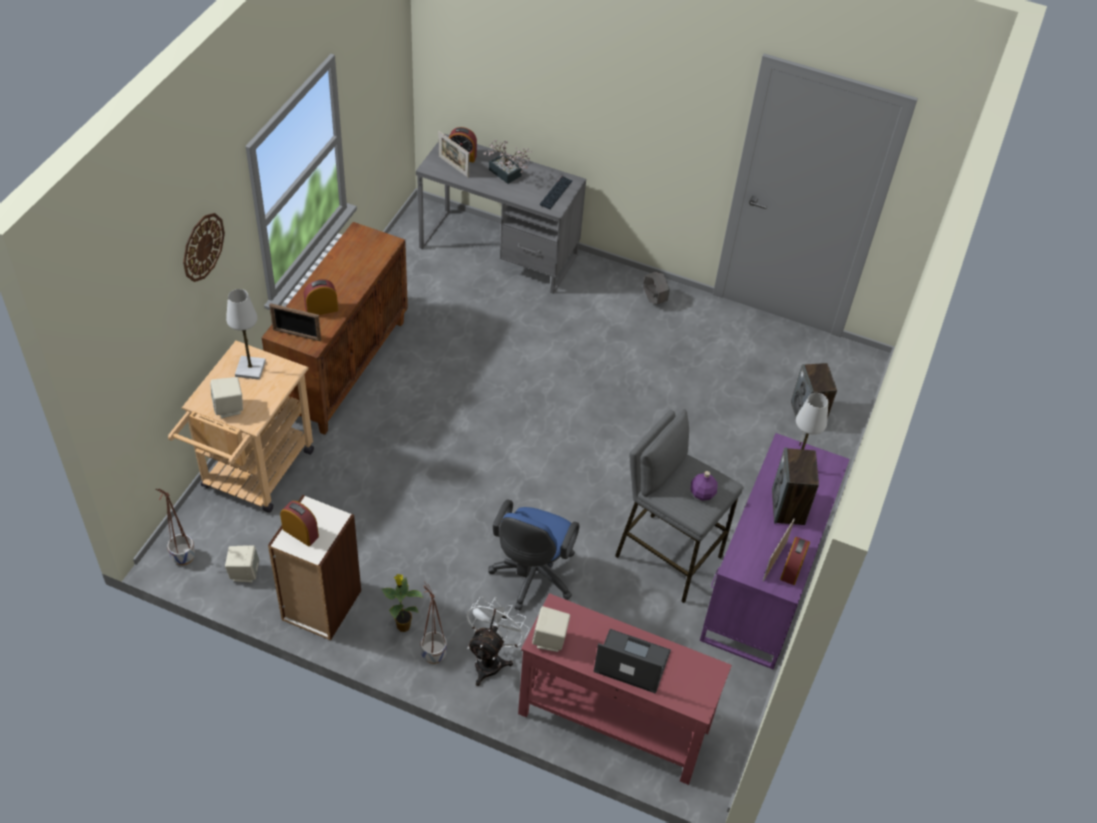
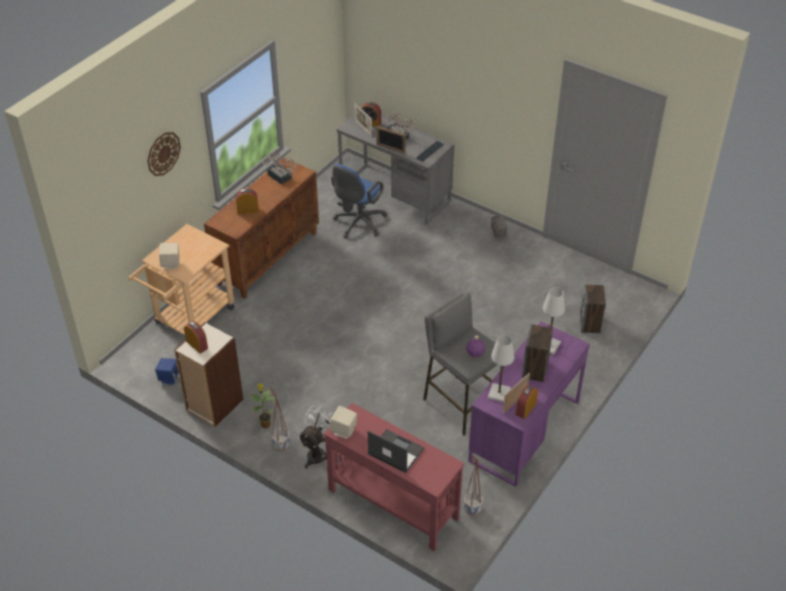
camera: 15 degrees right, 5 degrees down
planter [155,489,195,565] -> planter moved to [463,456,483,515]
beige speaker [225,545,259,583] -> blue speaker [155,358,179,385]
white table lamp [226,289,266,380] -> white table lamp moved to [488,335,514,402]
picture frame [269,303,321,341] -> picture frame moved to [376,126,406,154]
blue office chair [488,500,580,610] -> blue office chair moved to [331,164,387,239]
none -> potted plant [263,153,297,184]

